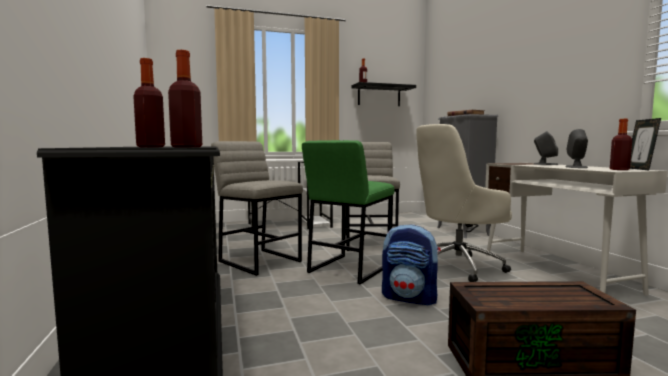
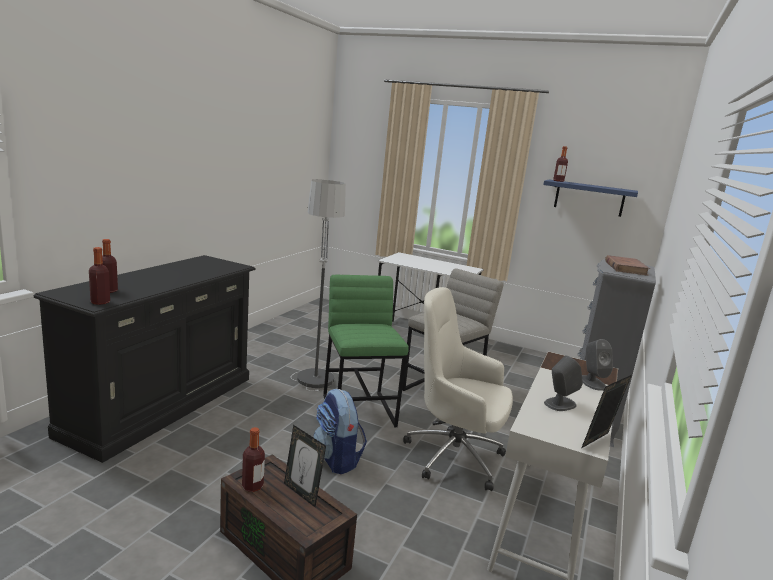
camera: 40 degrees right, 10 degrees up
grey chair [211,141,303,276] -> floor lamp [291,180,346,391]
green chair [302,140,394,285] -> green chair turned 90 degrees clockwise [323,275,409,427]
black shelf [351,82,416,106] -> blue shelf [543,180,638,217]
bottle [610,119,632,170] -> bottle moved to [242,427,265,492]
none -> picture frame [284,425,326,507]

